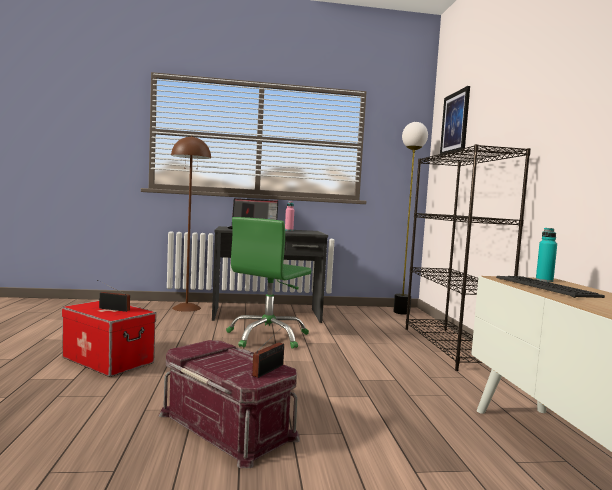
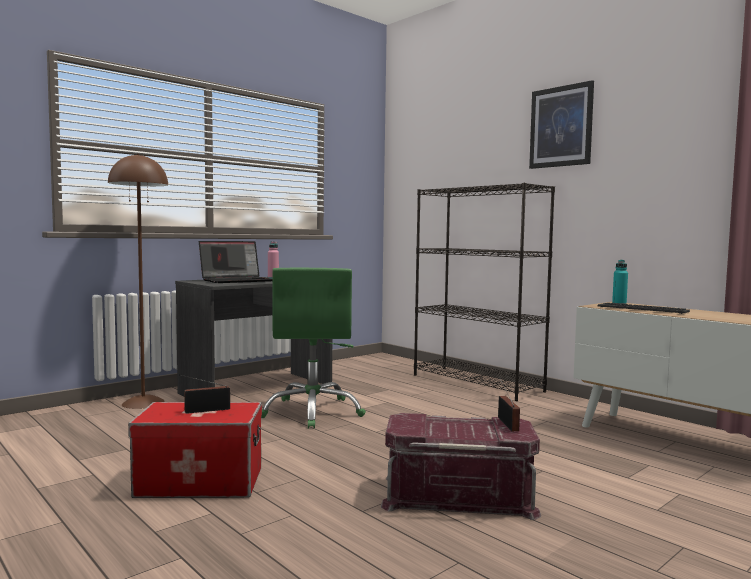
camera: 35 degrees left, 0 degrees up
floor lamp [393,122,428,315] -> none
picture [440,86,470,156] -> picture moved to [529,80,594,169]

